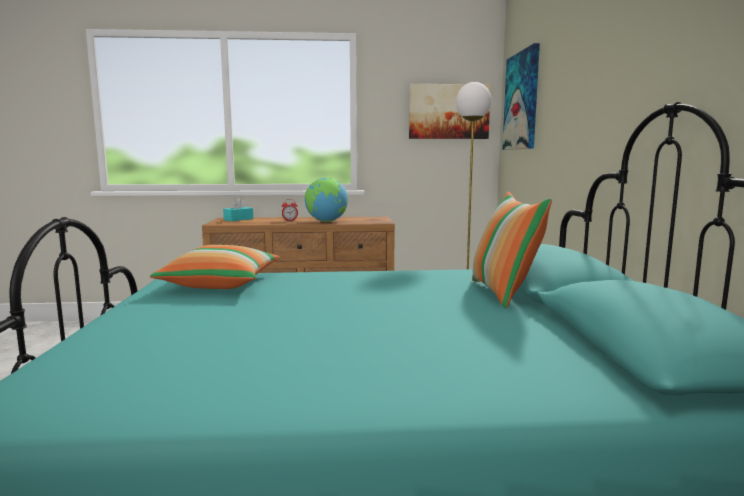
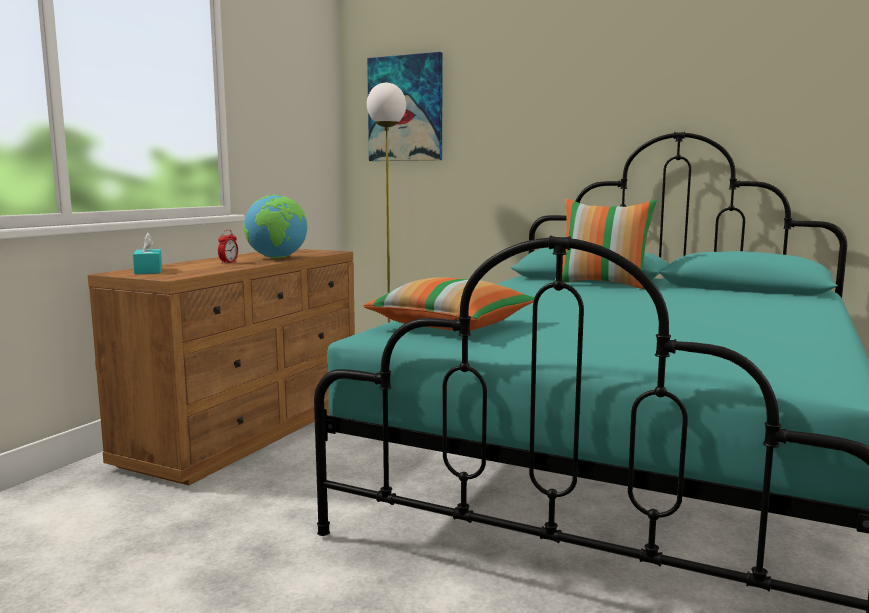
camera: 60 degrees left, 0 degrees up
picture [409,84,491,139] -> none

